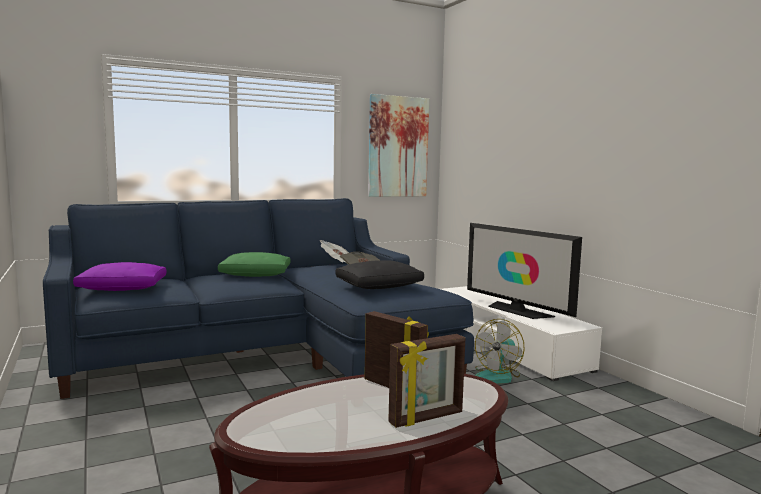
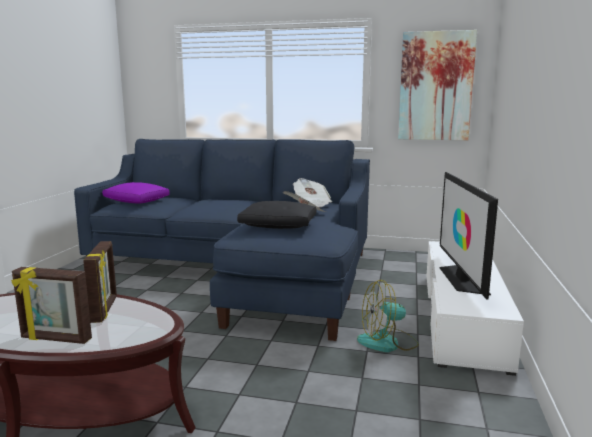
camera: 40 degrees right, 5 degrees up
green pillow [218,252,291,277] -> none

